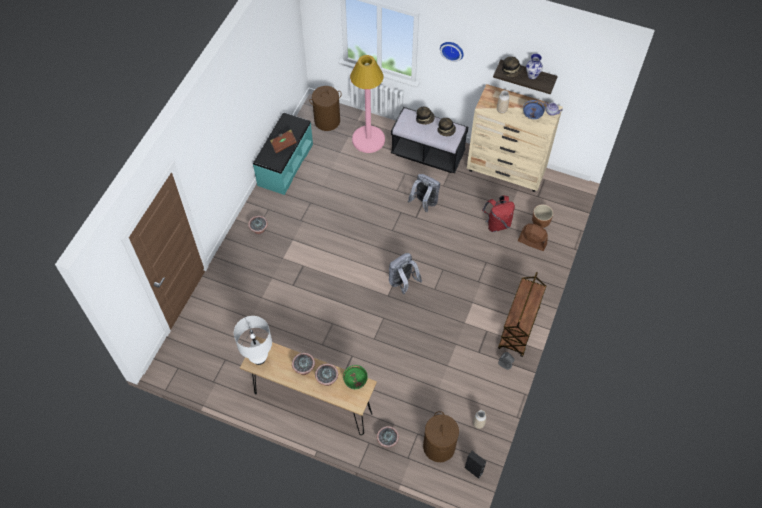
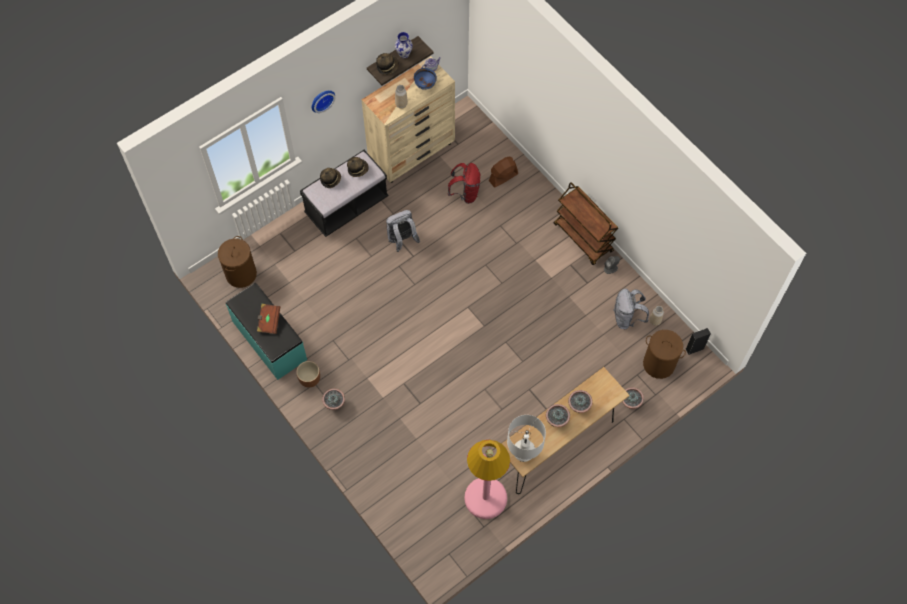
camera: 60 degrees left, 5 degrees up
green bowl [343,365,368,389] -> none
pink floor lamp [350,55,385,153] -> pink floor lamp moved to [464,440,510,519]
grey backpack [389,253,422,294] -> grey backpack moved to [613,289,649,329]
brown planter [532,204,553,228] -> brown planter moved to [296,361,320,387]

